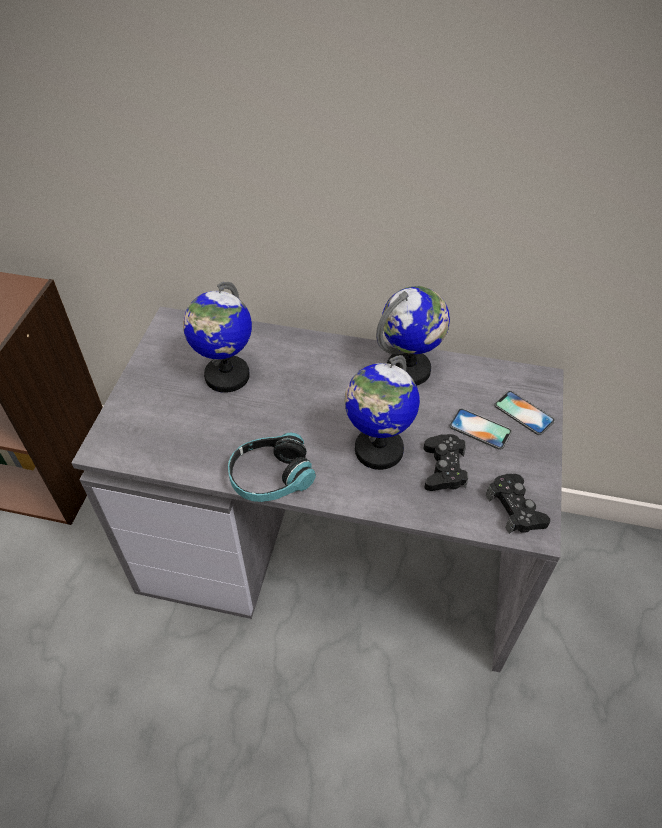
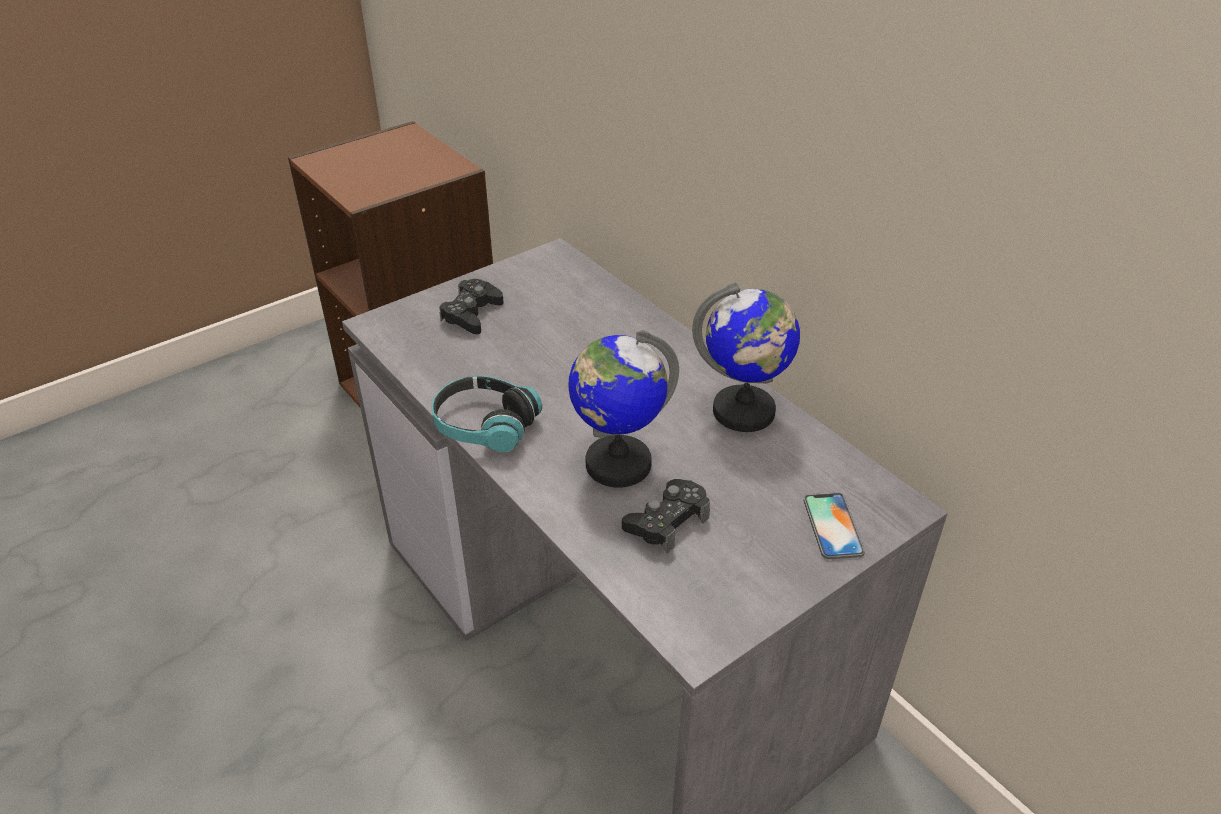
camera: 40 degrees right, 10 degrees down
globe [183,281,252,393] -> none
phone [449,408,512,450] -> none
black game controller [486,474,550,534] -> black game controller moved to [439,279,504,334]

